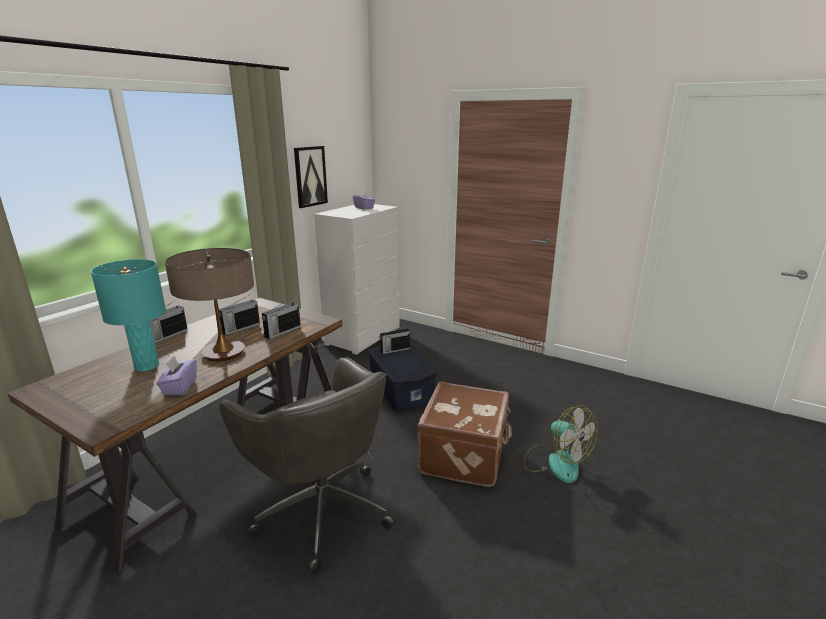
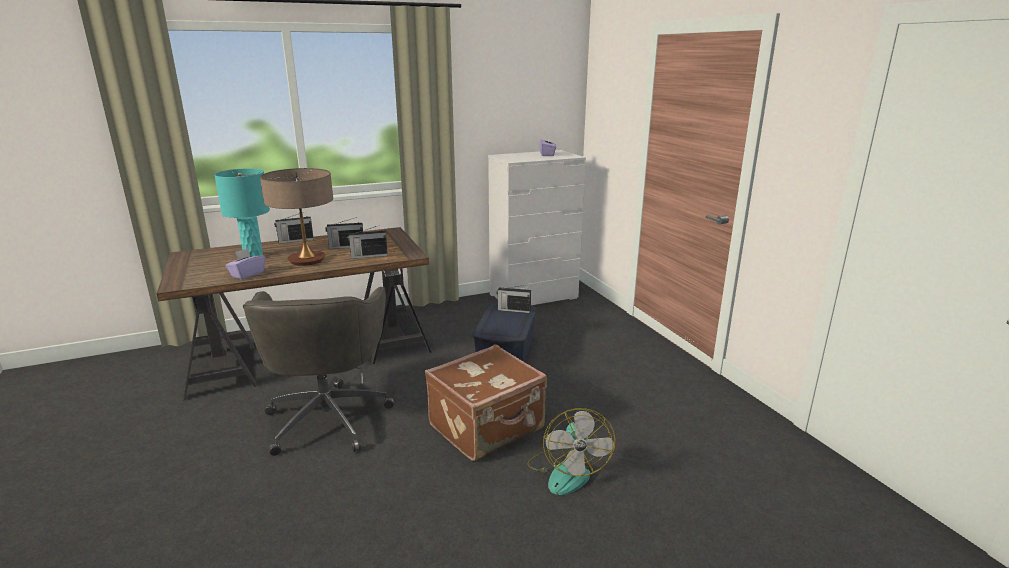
camera: 35 degrees right, 0 degrees up
picture [294,146,328,208] -> none

